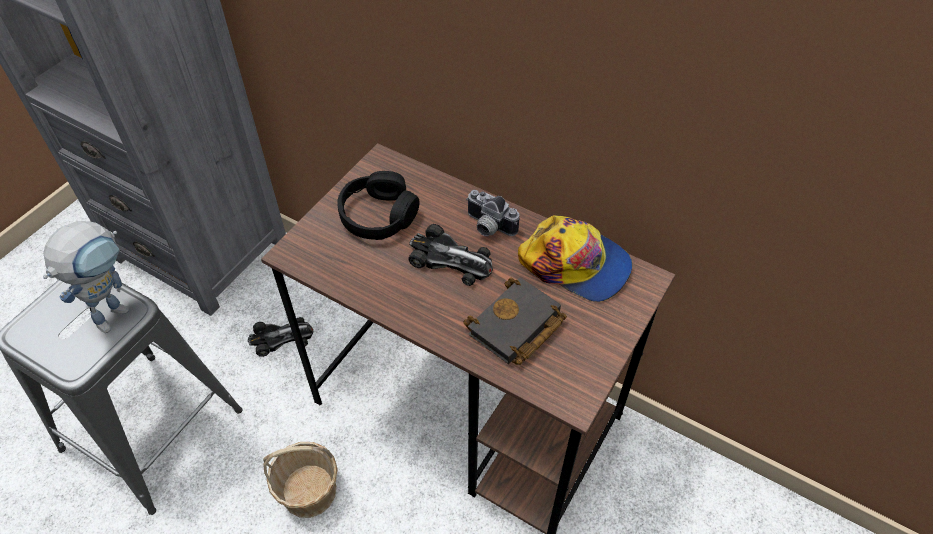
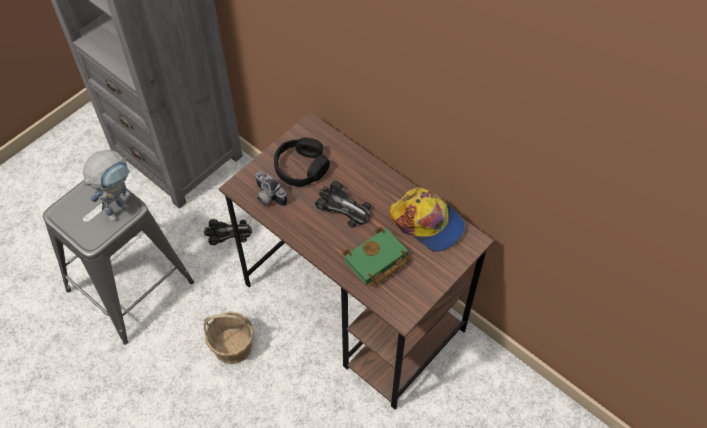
camera: 10 degrees right, 5 degrees up
black book [463,277,567,365] -> green book [342,227,411,286]
camera [466,190,520,236] -> camera moved to [255,171,288,207]

